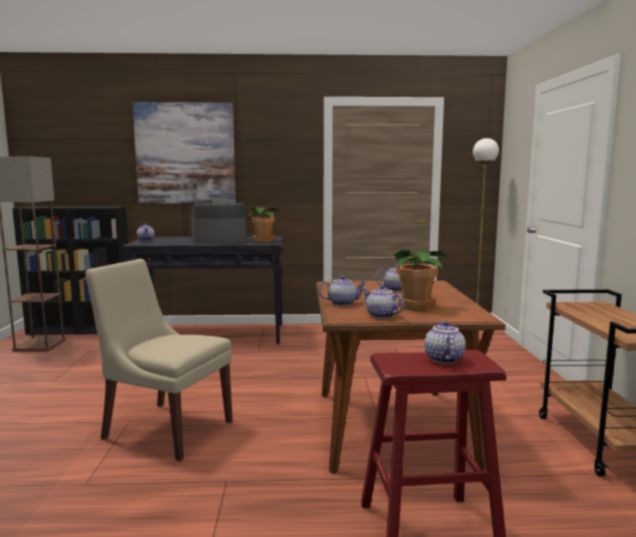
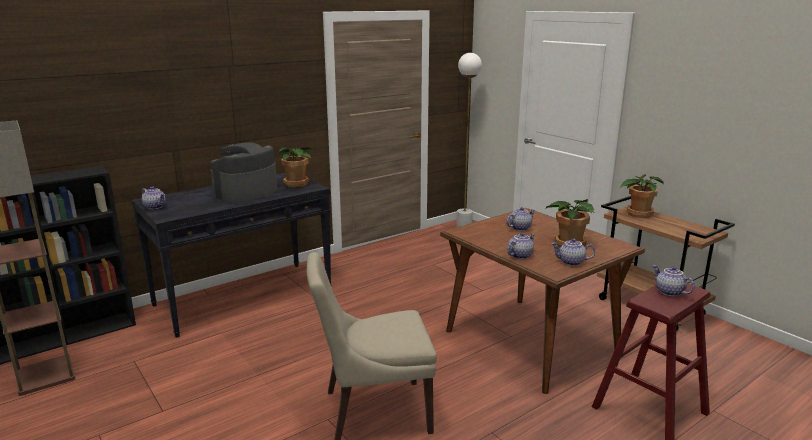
camera: 35 degrees left, 10 degrees up
picture [132,102,236,204] -> none
none -> potted plant [620,174,664,218]

